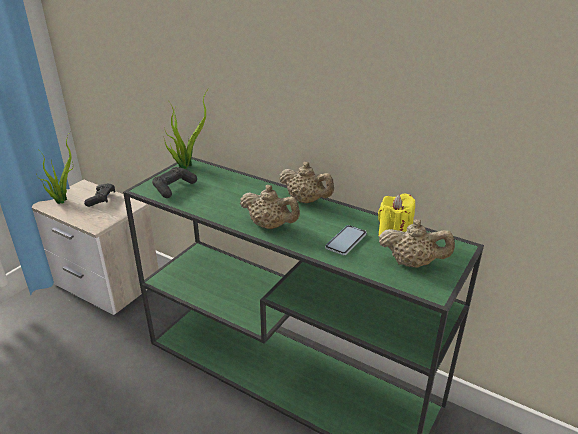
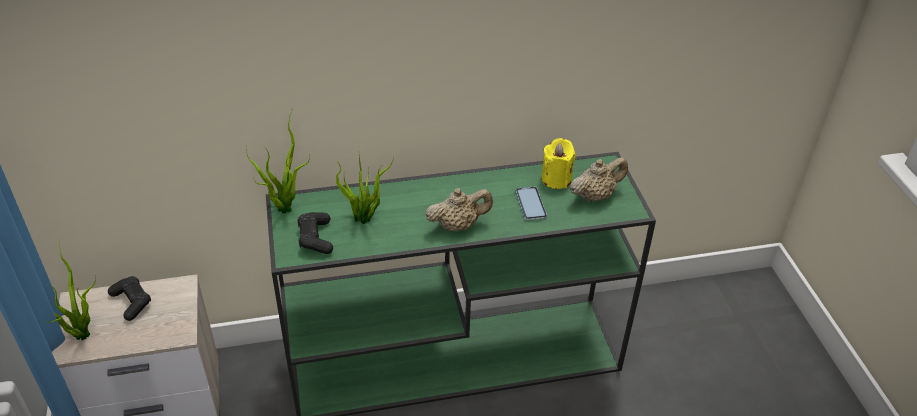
camera: 45 degrees left, 10 degrees up
beige teapot [279,162,334,204] -> none
none -> potted plant [336,154,394,224]

